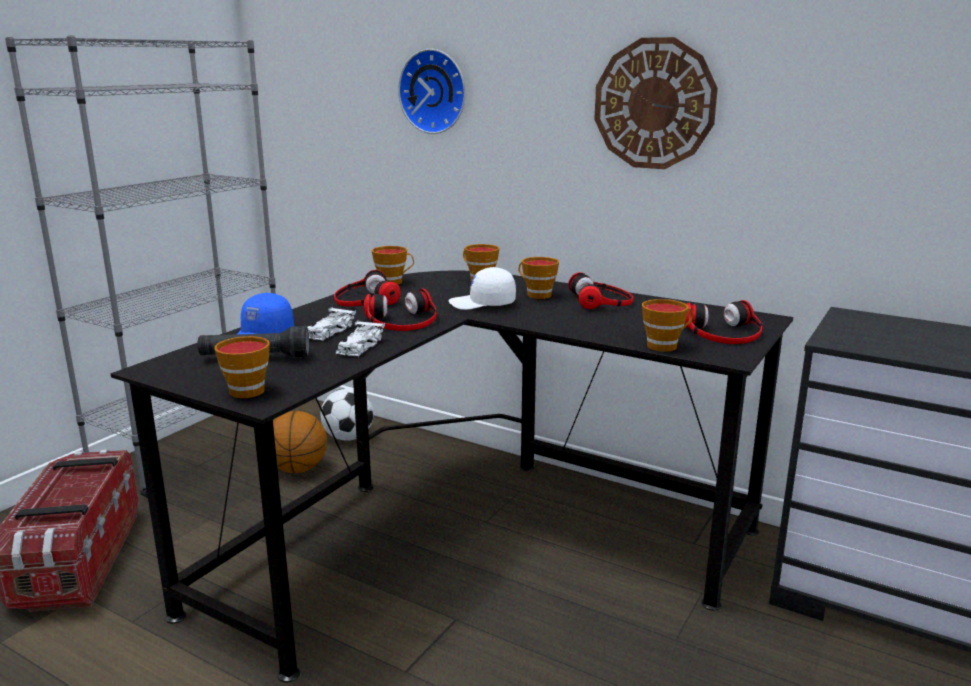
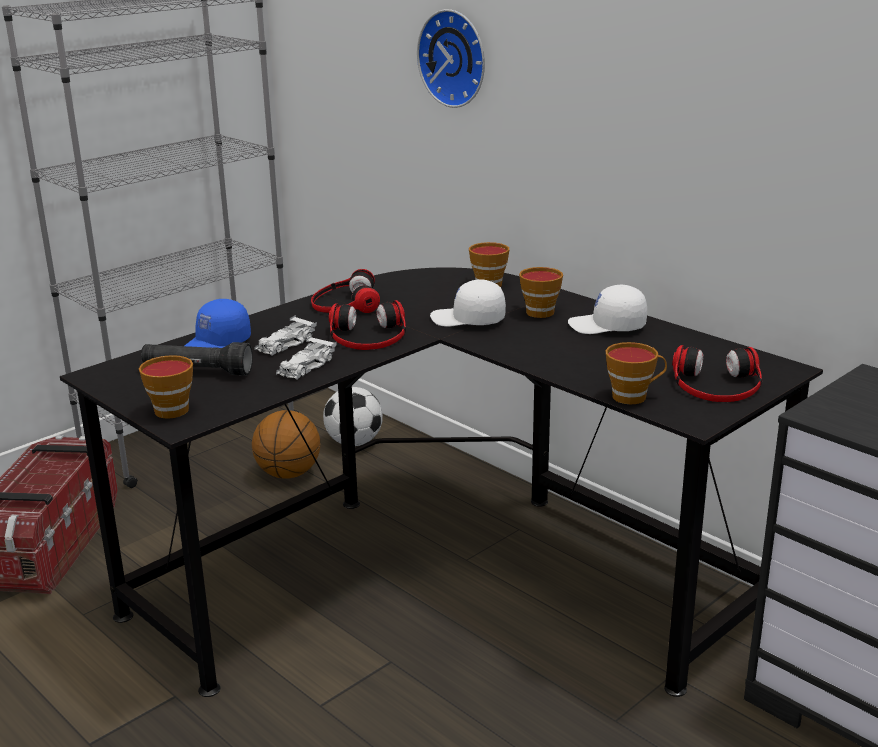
camera: 15 degrees right, 5 degrees up
cup [372,246,414,284] -> none
headphones [568,272,634,309] -> white cap [568,285,647,334]
wall clock [594,37,718,169] -> none

